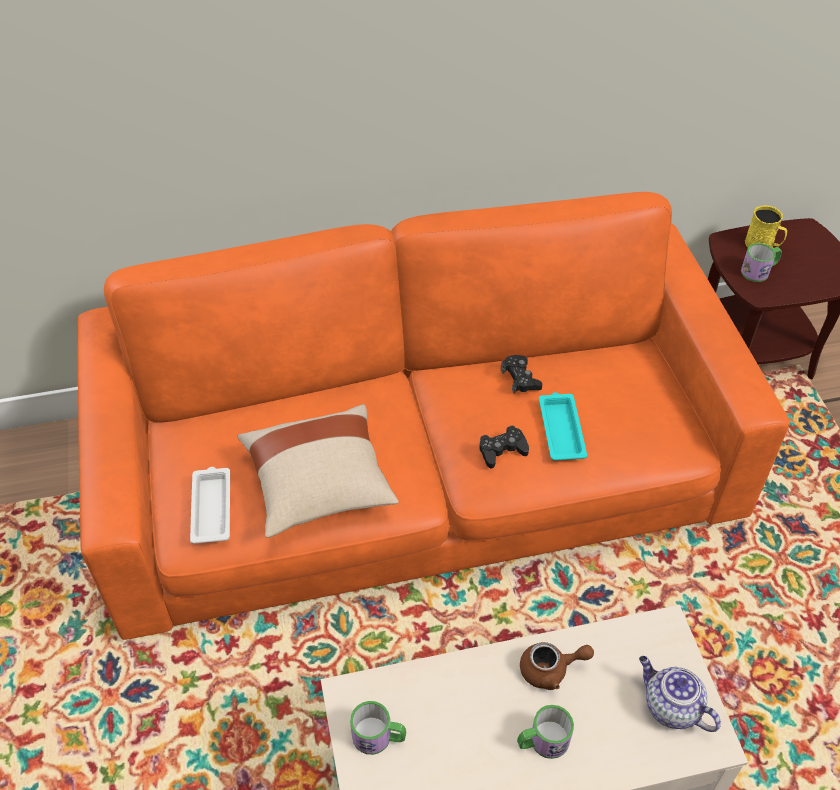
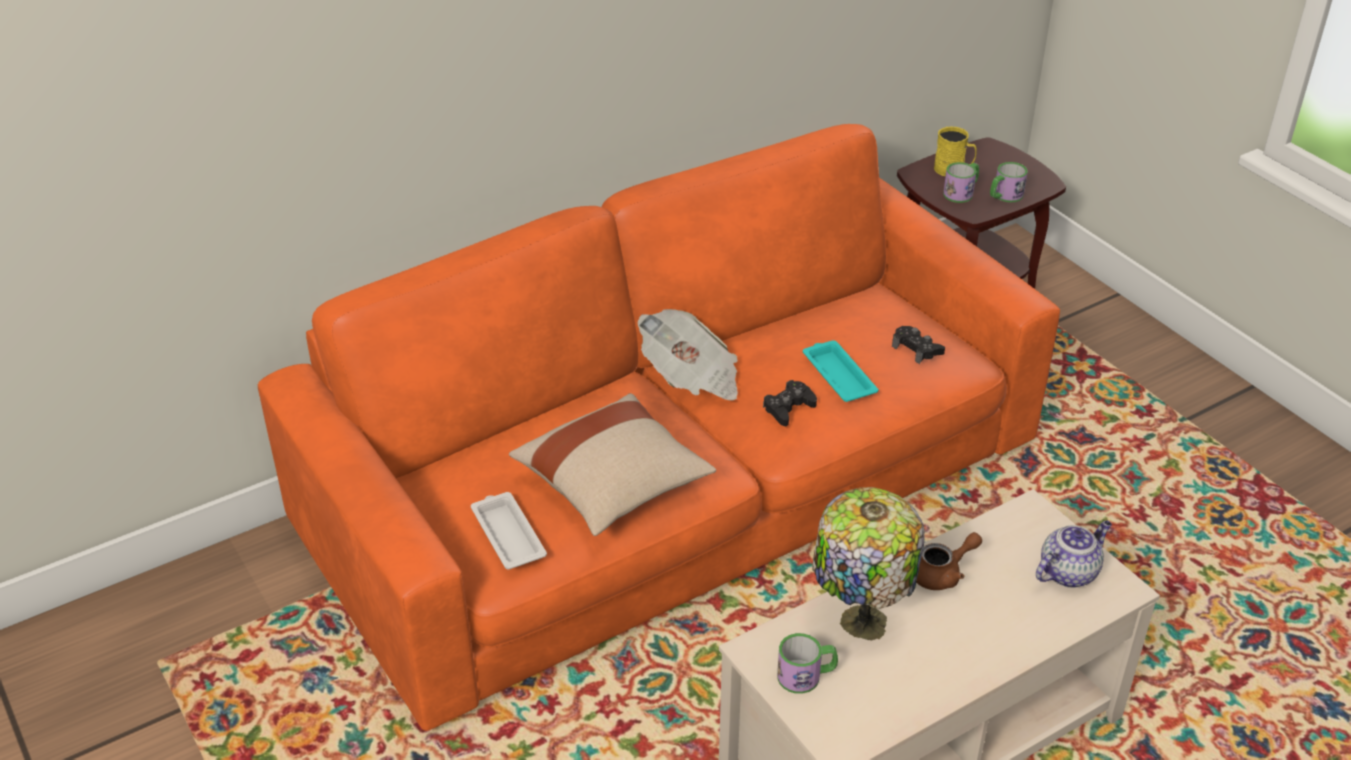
camera: 20 degrees left, 10 degrees down
black game controller [501,355,542,393] -> black game controller moved to [892,326,945,364]
mug [517,705,574,759] -> mug moved to [990,162,1028,202]
teapot [639,656,721,732] -> teapot turned 120 degrees clockwise [1036,521,1112,588]
none -> newspaper [638,309,738,401]
none -> table lamp [812,487,925,641]

